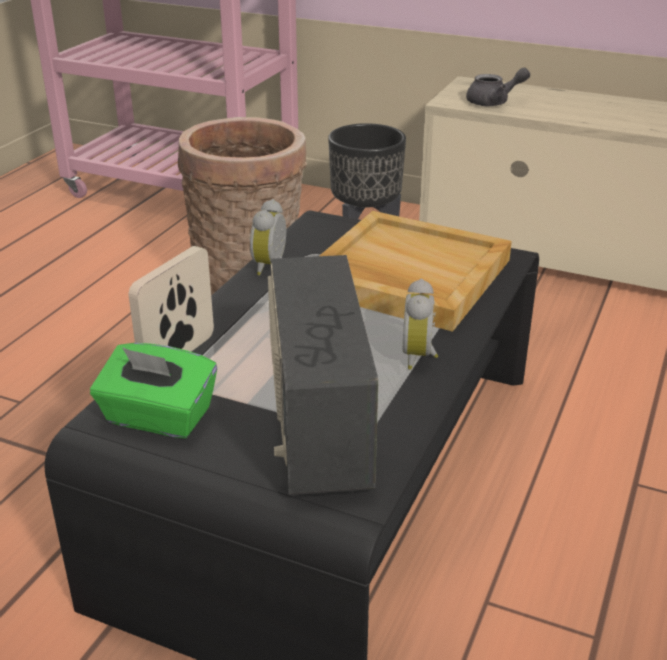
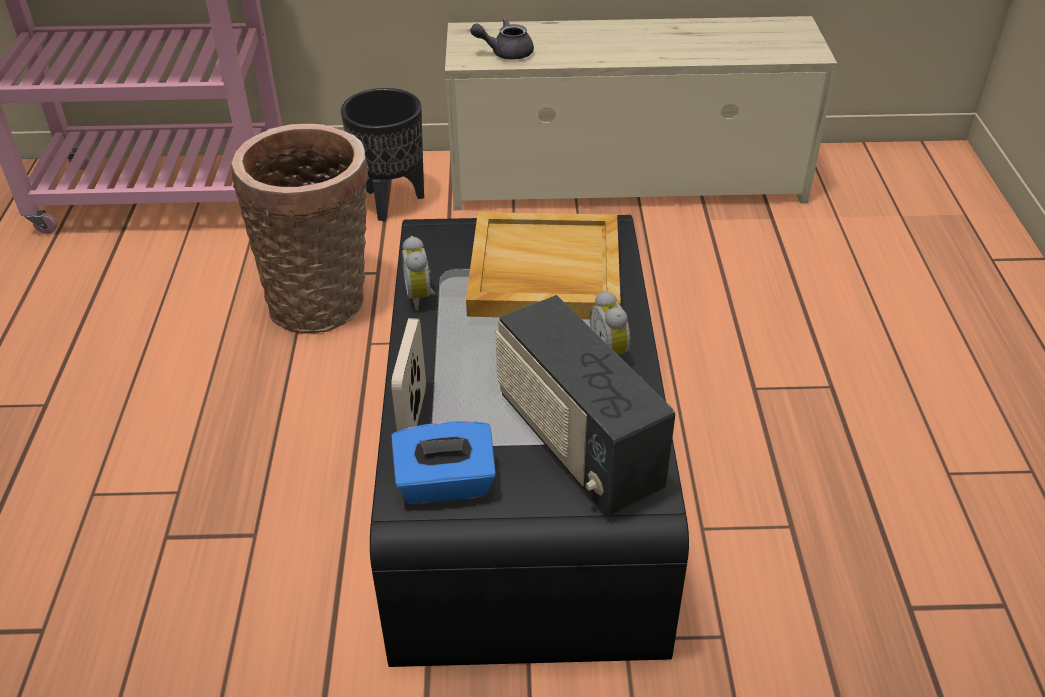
camera: 25 degrees left, 10 degrees up
green tissue box [90,343,217,438] -> blue tissue box [391,421,496,504]
grey teapot [466,68,530,106] -> grey teapot turned 150 degrees counterclockwise [470,18,534,60]

